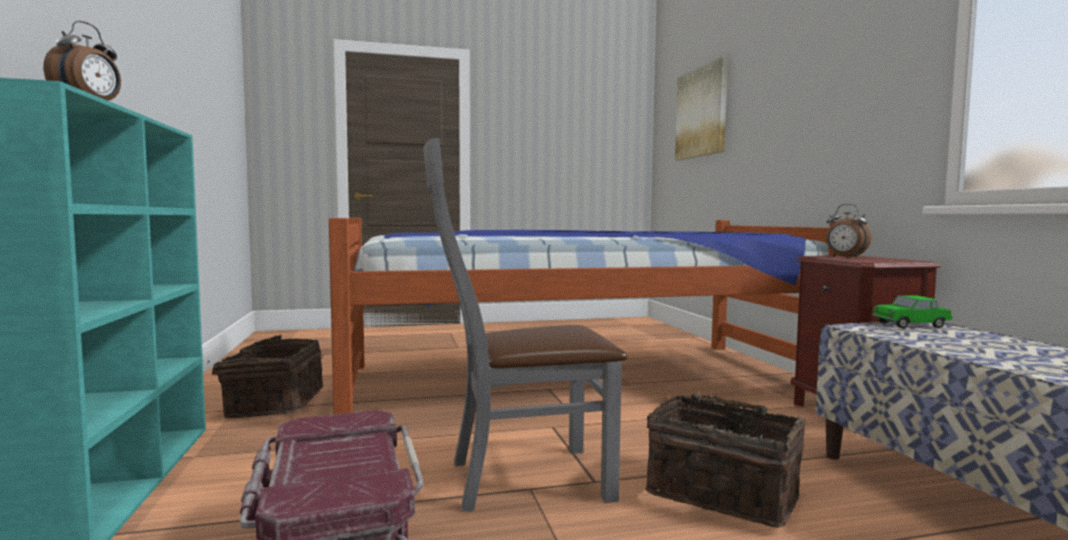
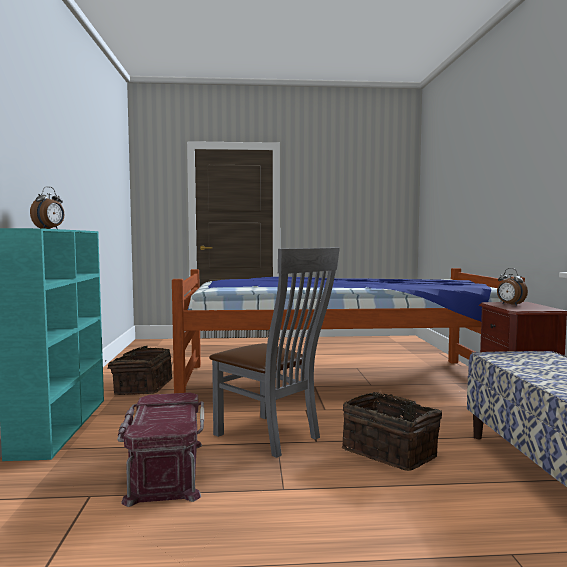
camera: 10 degrees right, 0 degrees up
grey chair [423,138,628,511] -> grey chair turned 135 degrees counterclockwise [209,247,340,458]
picture [675,56,728,160] -> none
toy car [872,295,952,328] -> none

